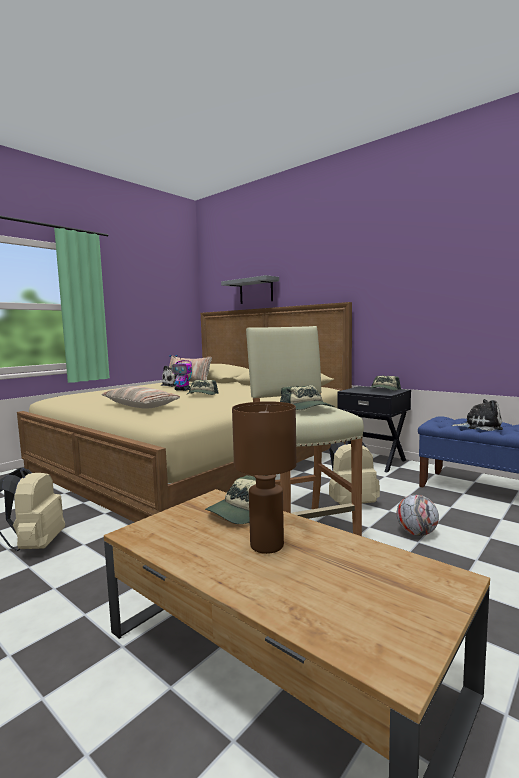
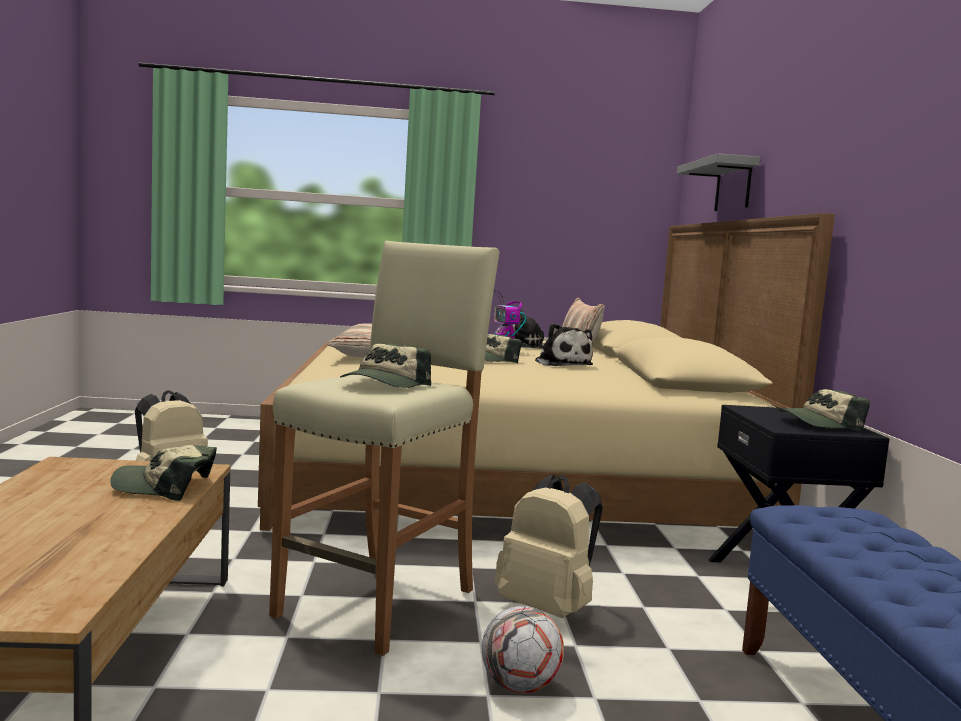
camera: 45 degrees right, 0 degrees up
brown table lamp [232,401,296,554] -> none
plush toy [451,399,503,431] -> plush toy moved to [535,323,593,366]

